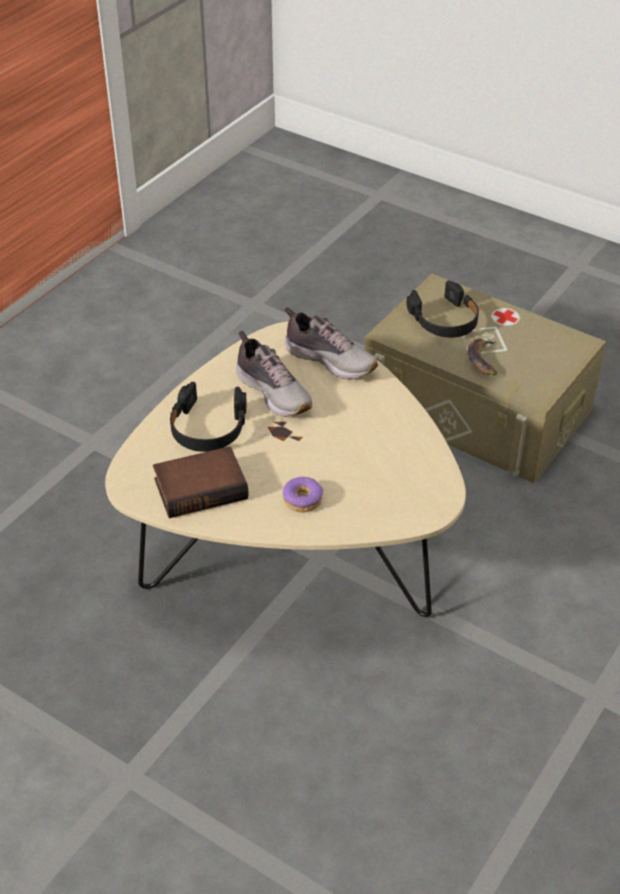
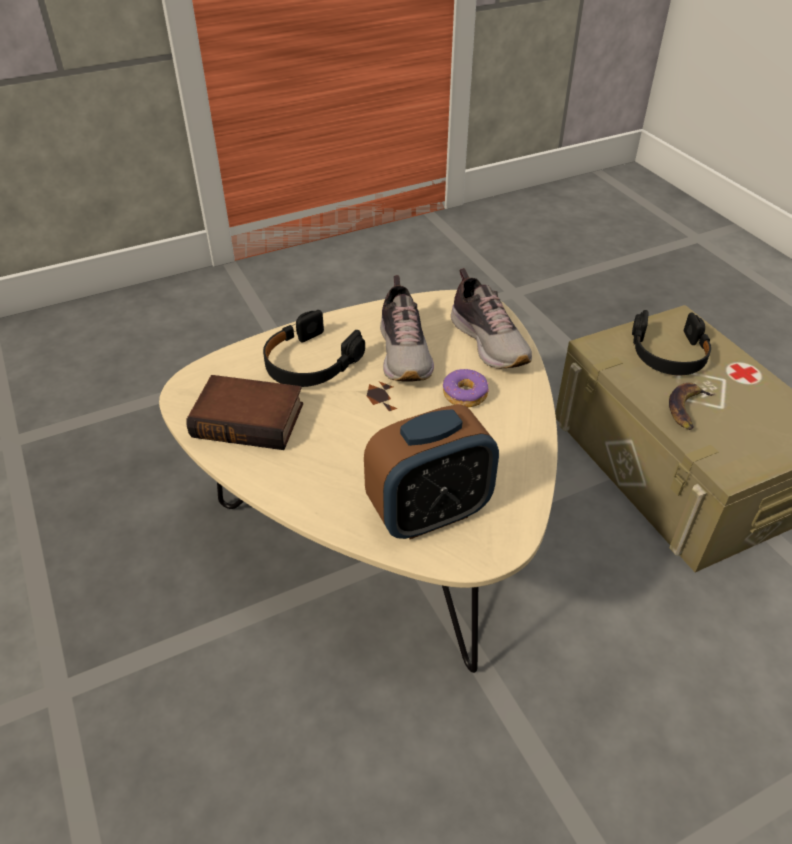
camera: 30 degrees right, 0 degrees up
donut [283,477,323,512] -> donut moved to [443,369,489,408]
none -> alarm clock [364,404,499,539]

